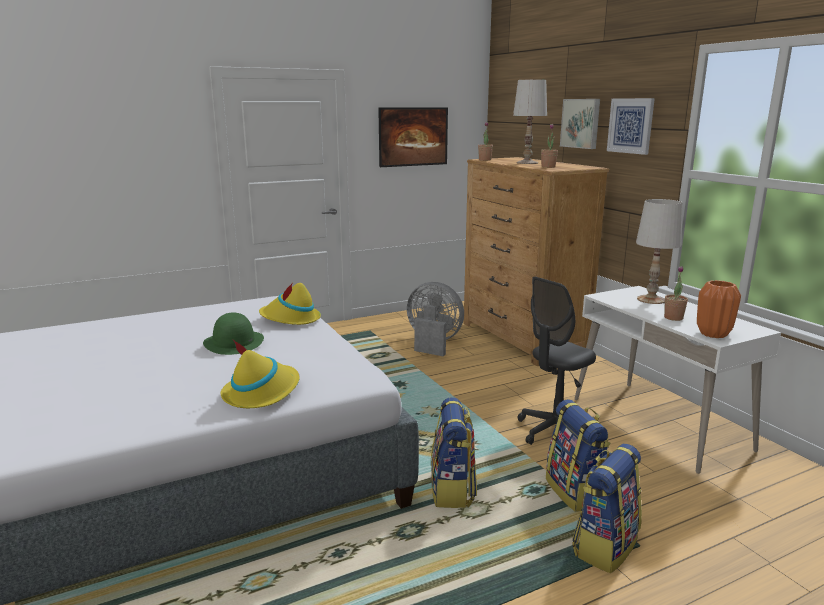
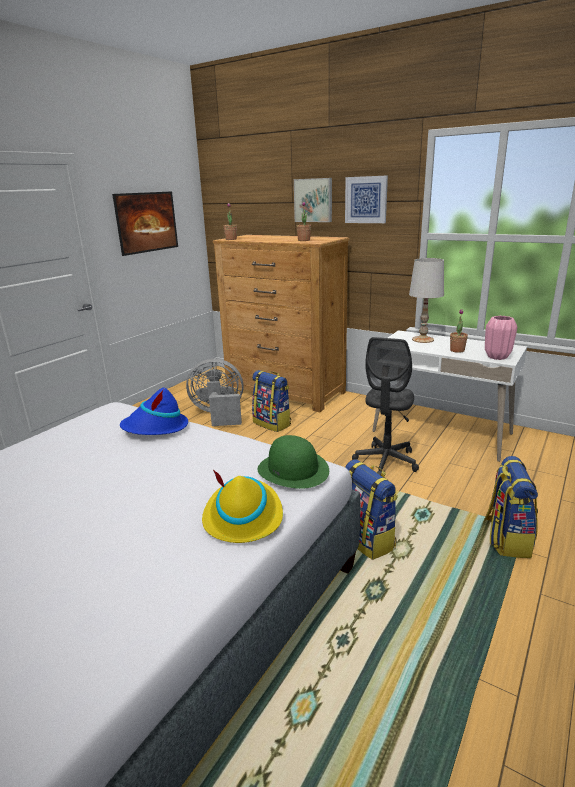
camera: 30 degrees left, 5 degrees up
green hat [203,312,264,355] -> green hat moved to [258,435,329,489]
yellow hat [259,283,321,325] -> blue hat [120,388,188,435]
white table lamp [513,79,547,164] -> none
backpack [546,399,611,512] -> backpack moved to [252,370,291,432]
orange vase [697,280,741,338] -> pink vase [485,316,517,360]

